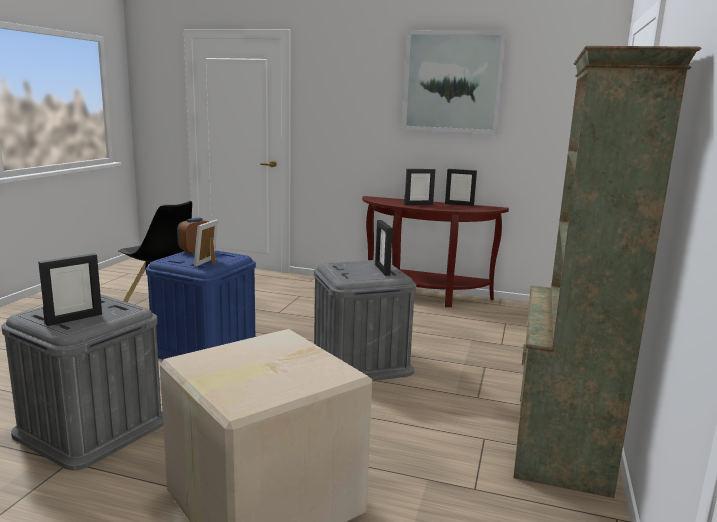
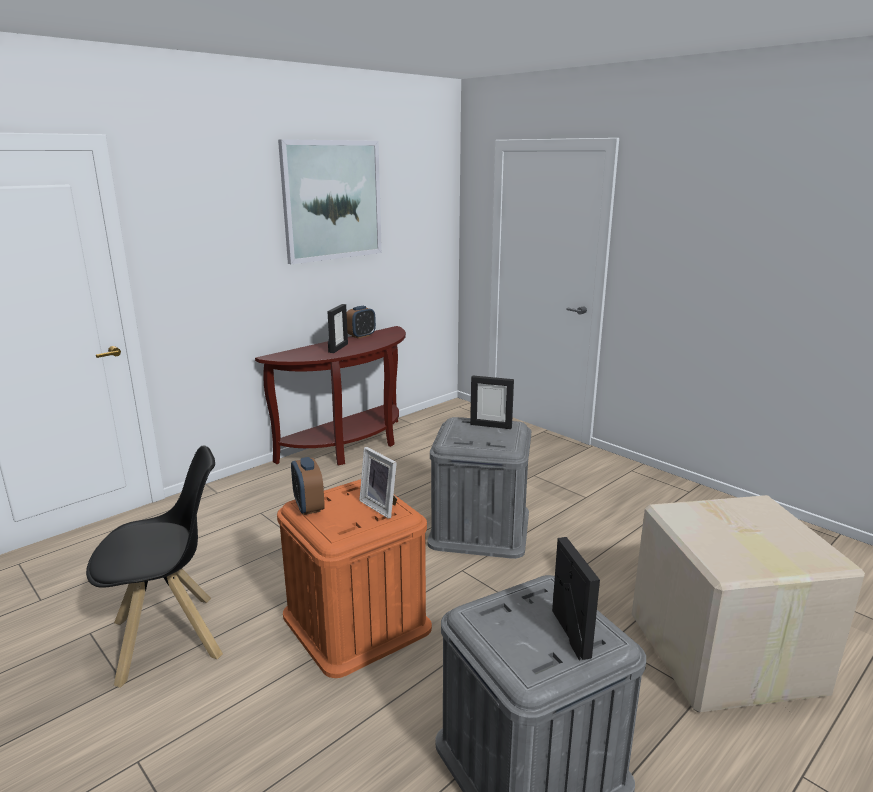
camera: 60 degrees left, 5 degrees up
blue storage box [146,250,257,360] -> orange storage box [277,479,432,678]
picture frame [445,169,477,206] -> alarm clock [347,306,376,339]
green bookcase [514,46,702,498] -> none

